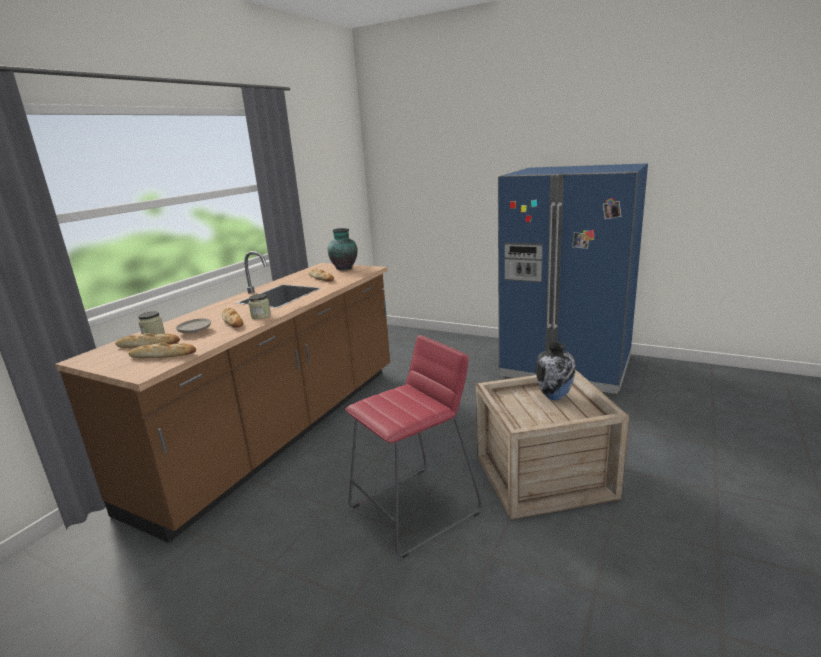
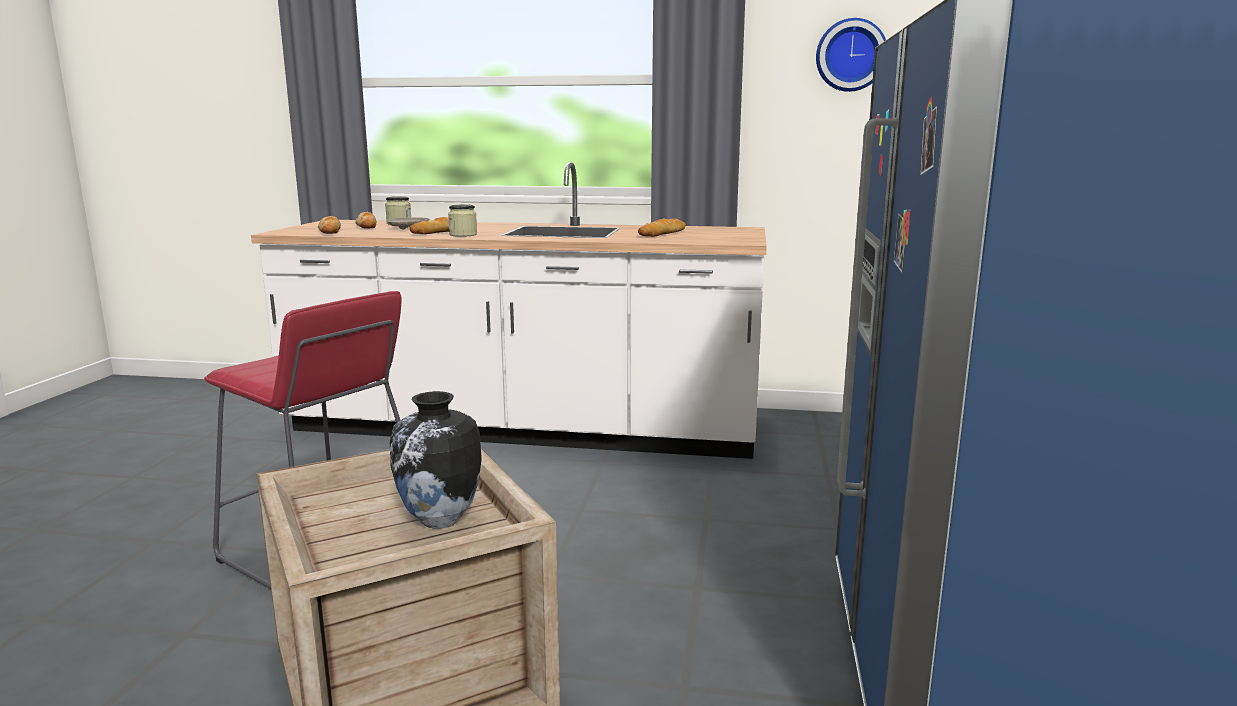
camera: 70 degrees right, 5 degrees down
brown counter [55,251,390,543] -> white counter [251,162,767,459]
vase [328,228,358,271] -> none
none -> wall clock [816,18,886,92]

